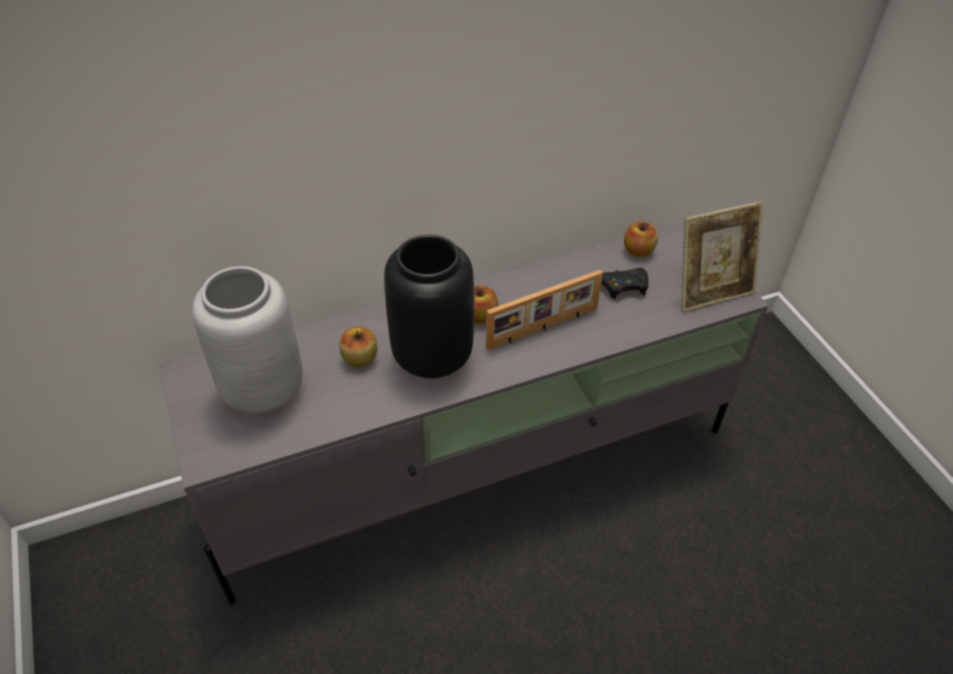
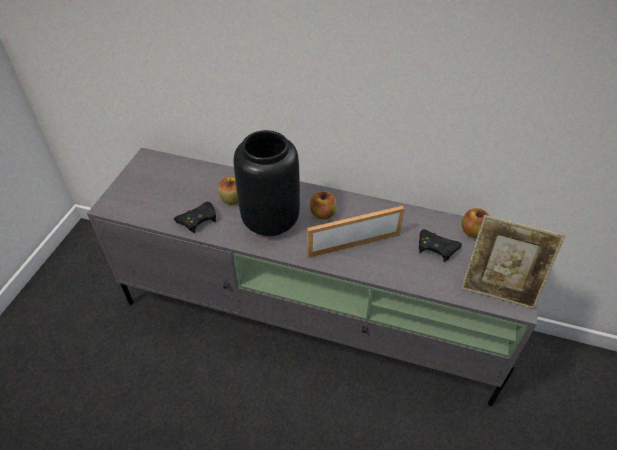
camera: 40 degrees right, 0 degrees up
grey vase [192,266,303,414] -> none
picture frame [486,270,603,350] -> picture frame turned 150 degrees clockwise [307,206,405,258]
none -> black game controller [174,202,216,233]

